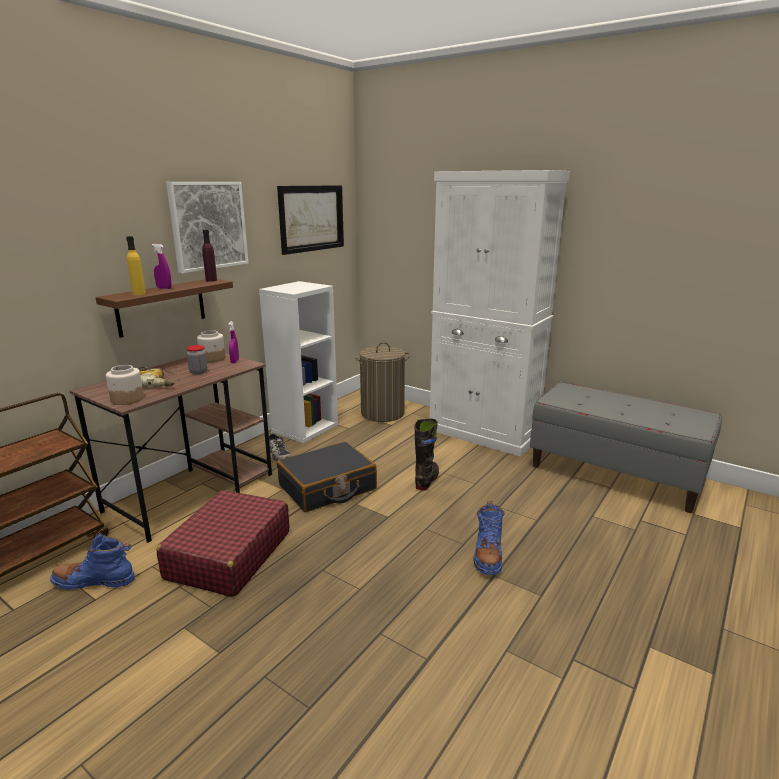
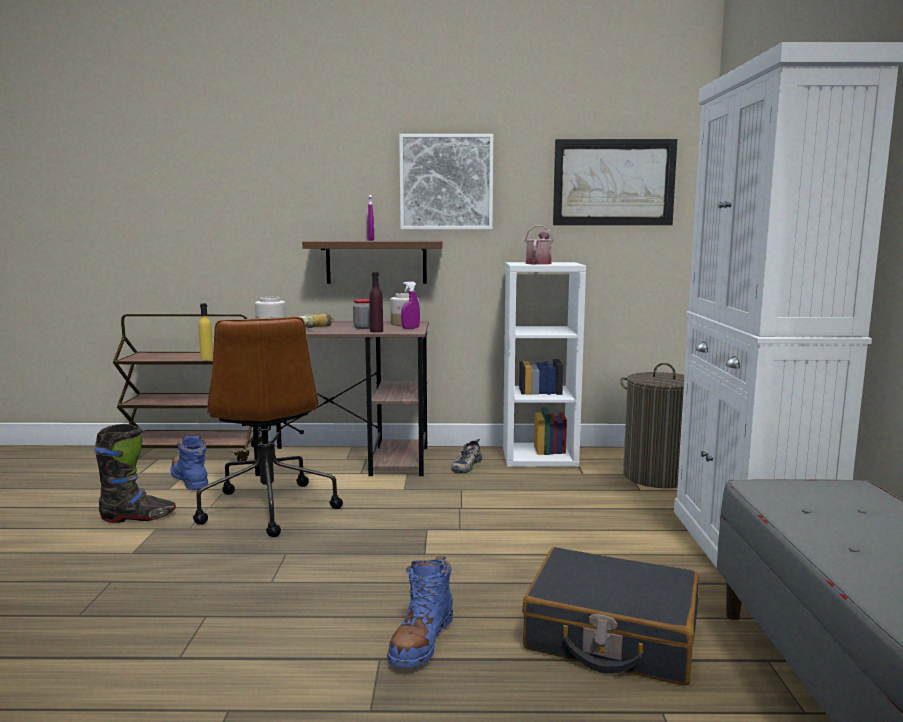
camera: 55 degrees right, 10 degrees down
yellow bottle [126,236,146,295] -> yellow bottle moved to [199,303,213,360]
red suitcase [157,490,289,597] -> brown office chair [193,317,343,537]
purple bottle [202,230,217,282] -> purple bottle moved to [369,272,383,333]
black suitcase [277,442,377,512] -> black suitcase moved to [522,547,699,685]
black boot [414,419,439,490] -> black boot moved to [94,424,176,523]
blue boot [473,501,505,575] -> blue boot turned 45 degrees counterclockwise [387,556,453,668]
none -> watering can [525,225,554,265]

